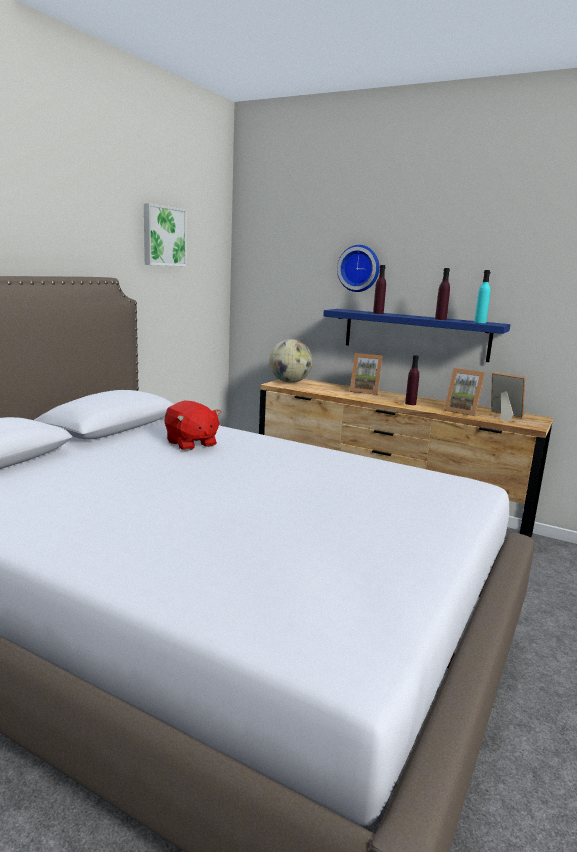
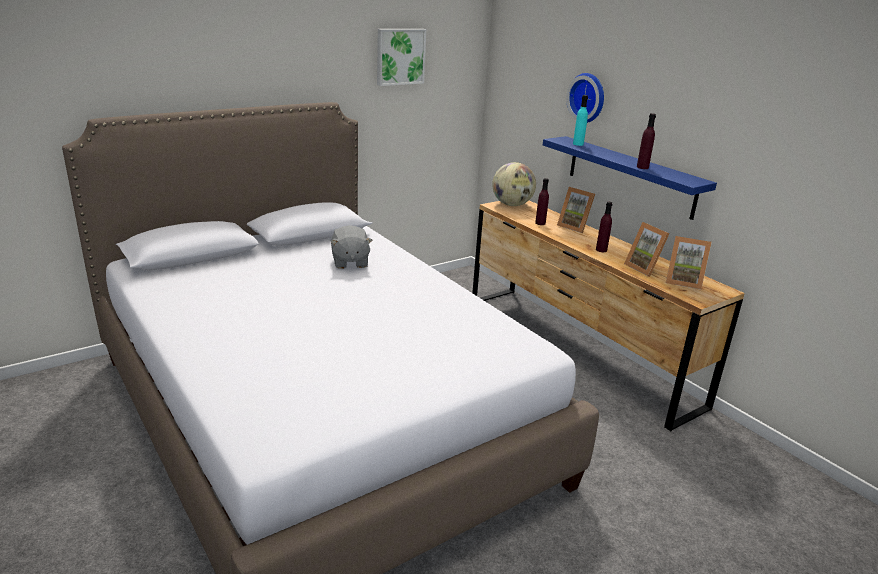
camera: 25 degrees right, 10 degrees up
red plush toy [164,400,221,451] -> grey plush toy [330,225,373,269]
purple bottle [373,265,386,314] -> purple bottle moved to [535,178,549,225]
turquoise bottle [474,270,490,323] -> turquoise bottle moved to [573,95,588,146]
picture frame [491,372,525,422] -> picture frame turned 135 degrees clockwise [666,236,712,290]

